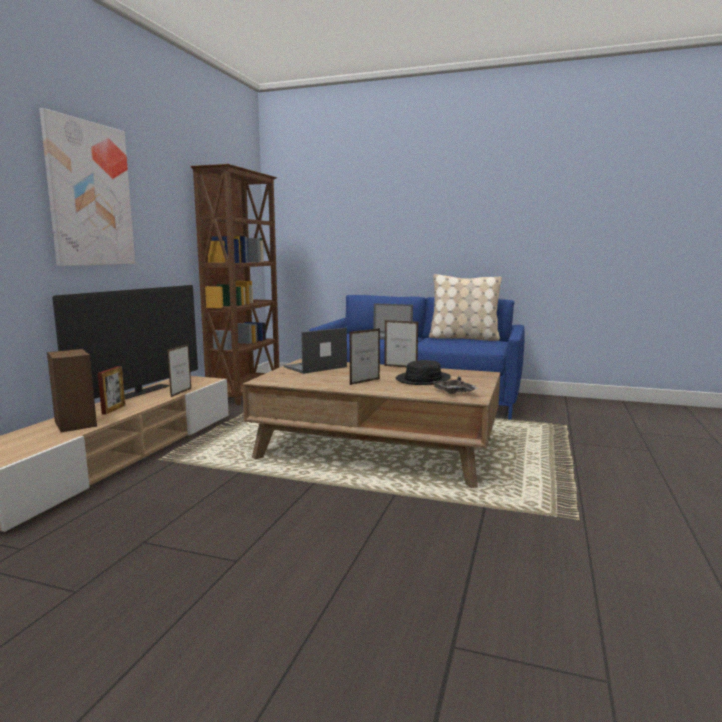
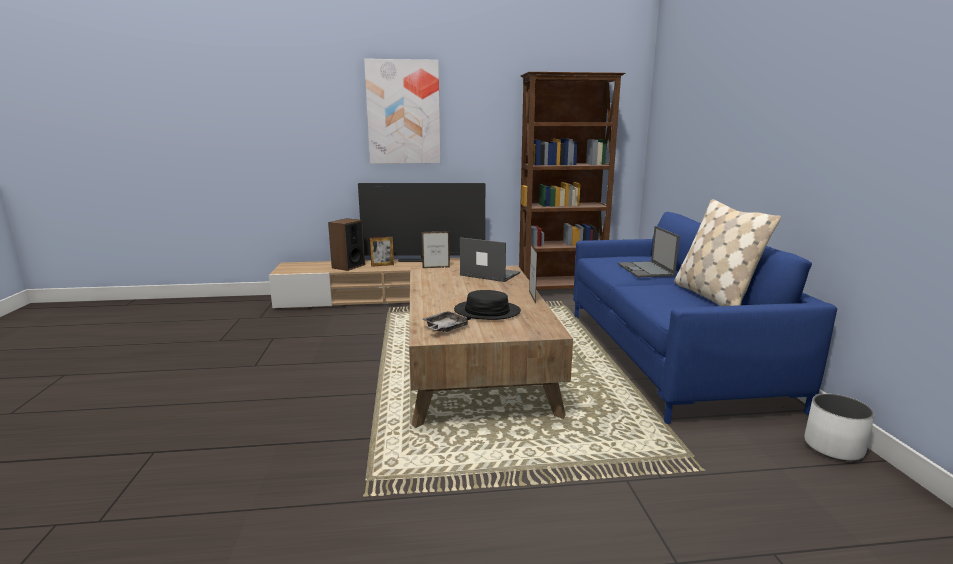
camera: 65 degrees right, 5 degrees up
picture frame [350,328,380,385] -> none
none -> white planter [804,394,875,461]

